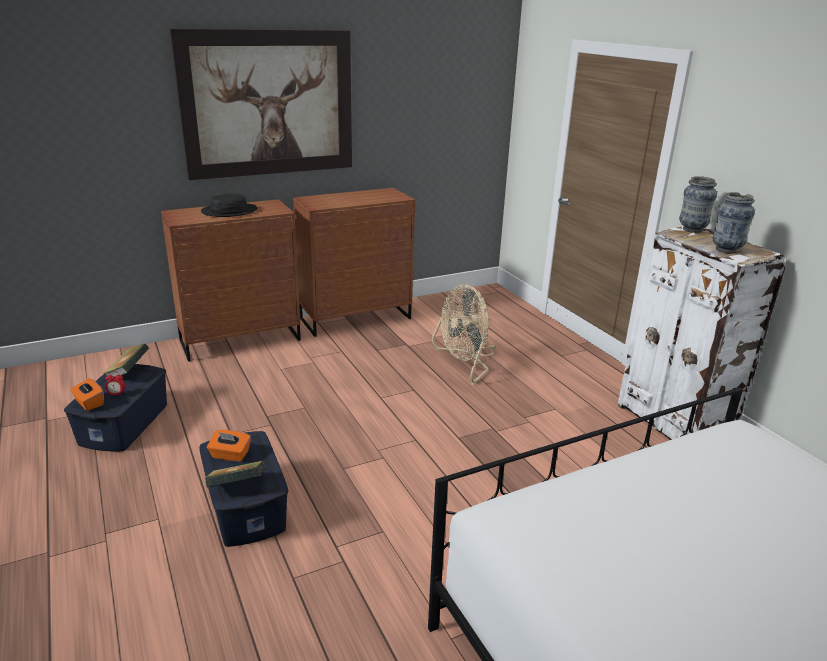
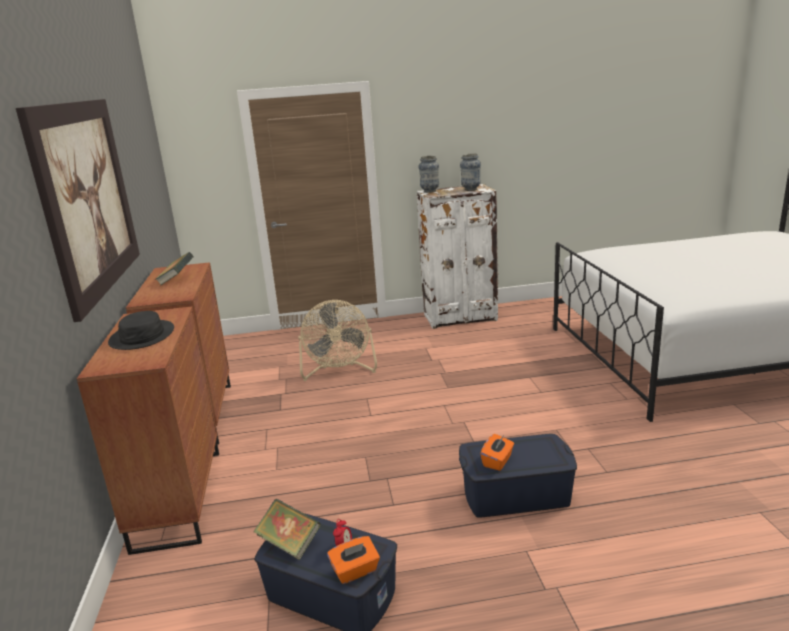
camera: 70 degrees left, 5 degrees down
book [205,461,265,488] -> book moved to [156,252,194,285]

